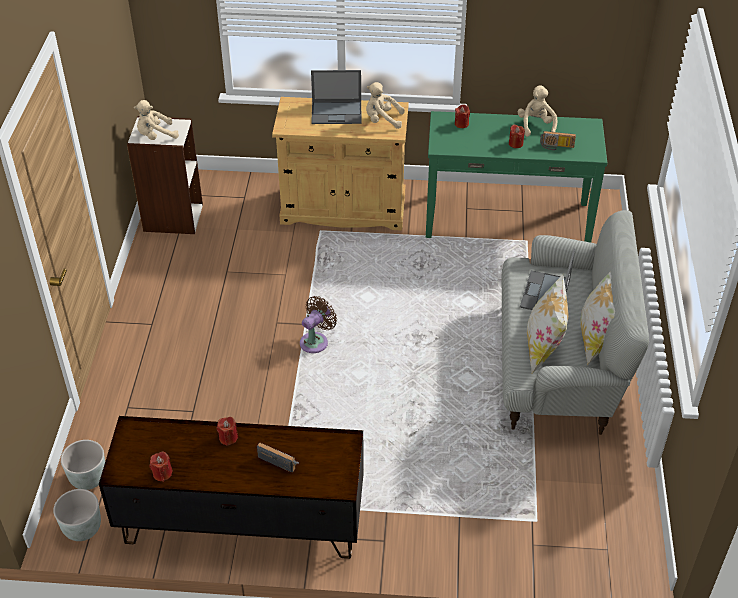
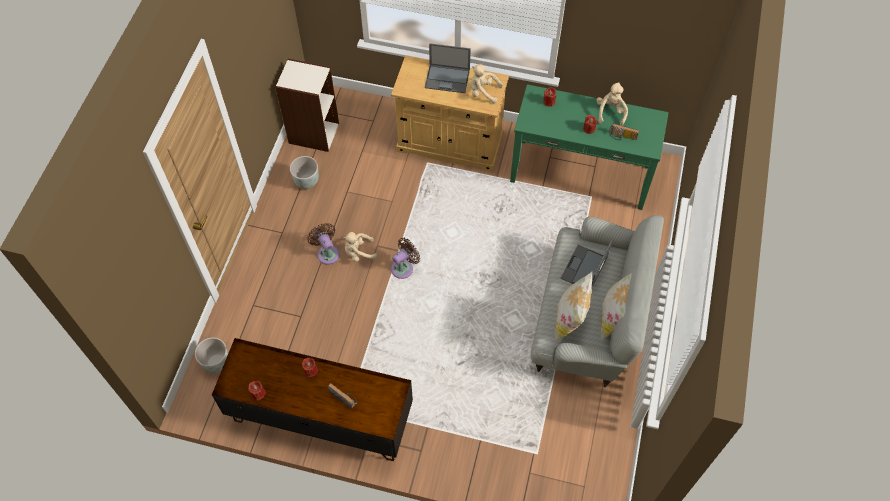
camera: 10 degrees right, 15 degrees up
grey planter [53,489,101,541] -> grey planter moved to [290,156,319,189]
beige plush toy [134,100,179,140] -> beige plush toy moved to [343,232,377,262]
none -> brown fan [307,223,339,265]

